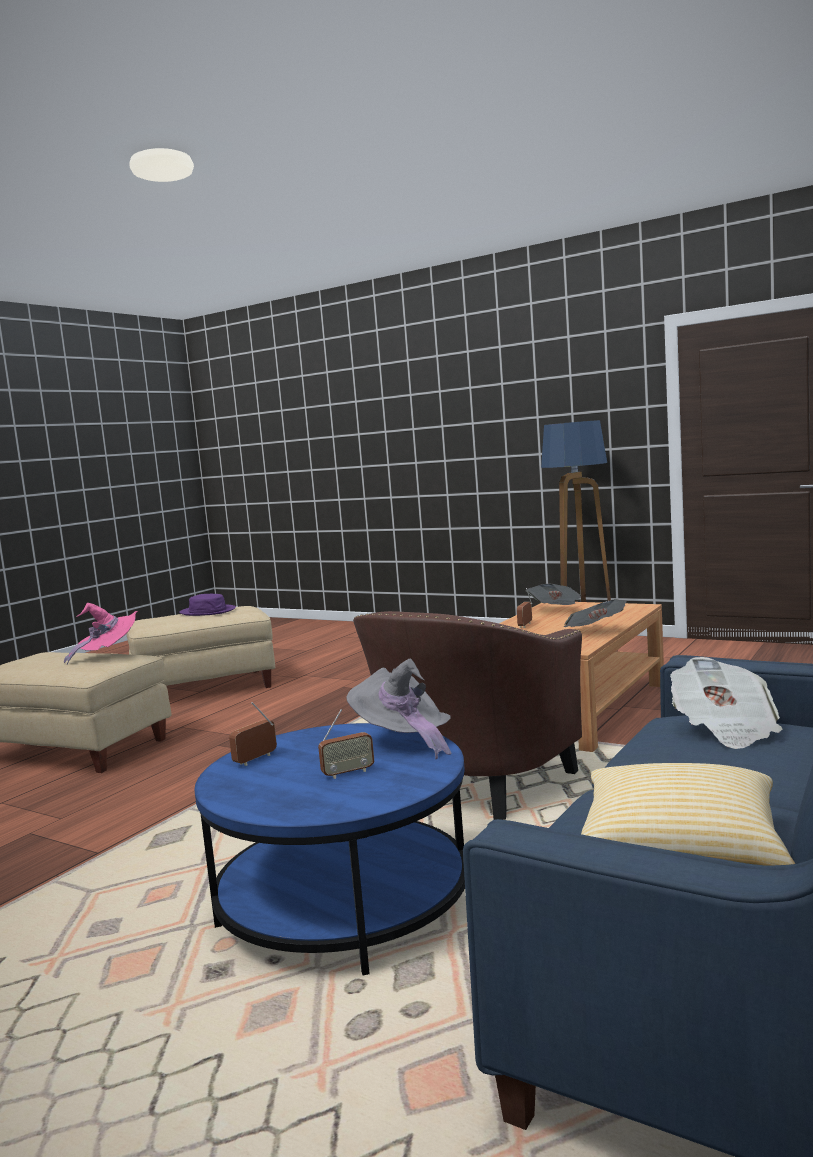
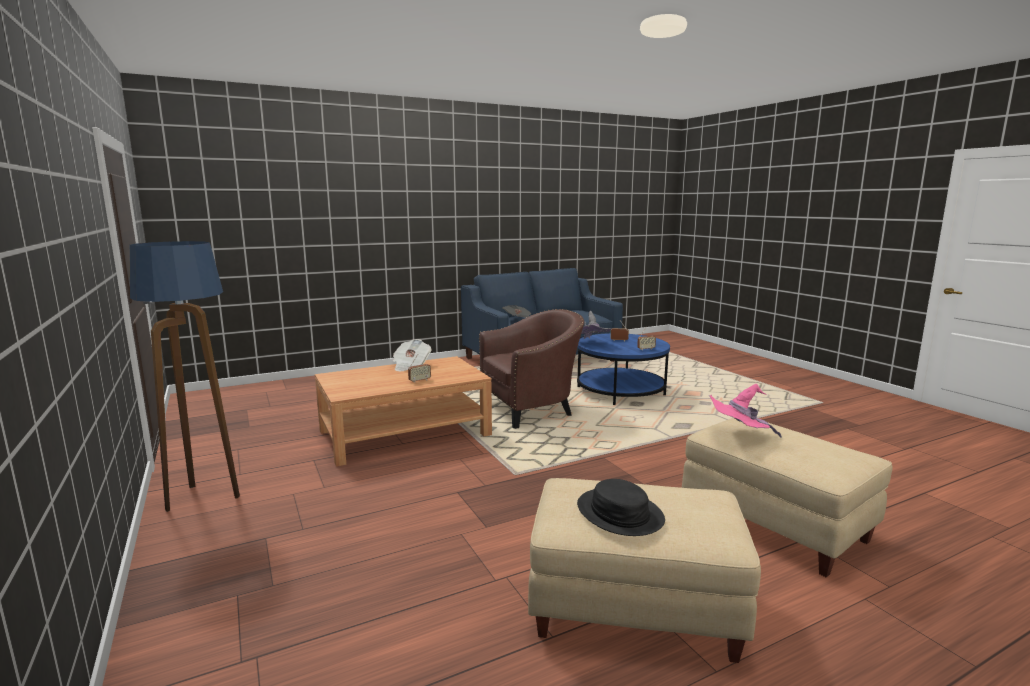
camera: 150 degrees left, 5 degrees up
purple hat [179,594,236,616] -> black hat [577,479,665,536]
newspaper [525,584,581,605] -> none
pillow [581,763,795,866] -> none

